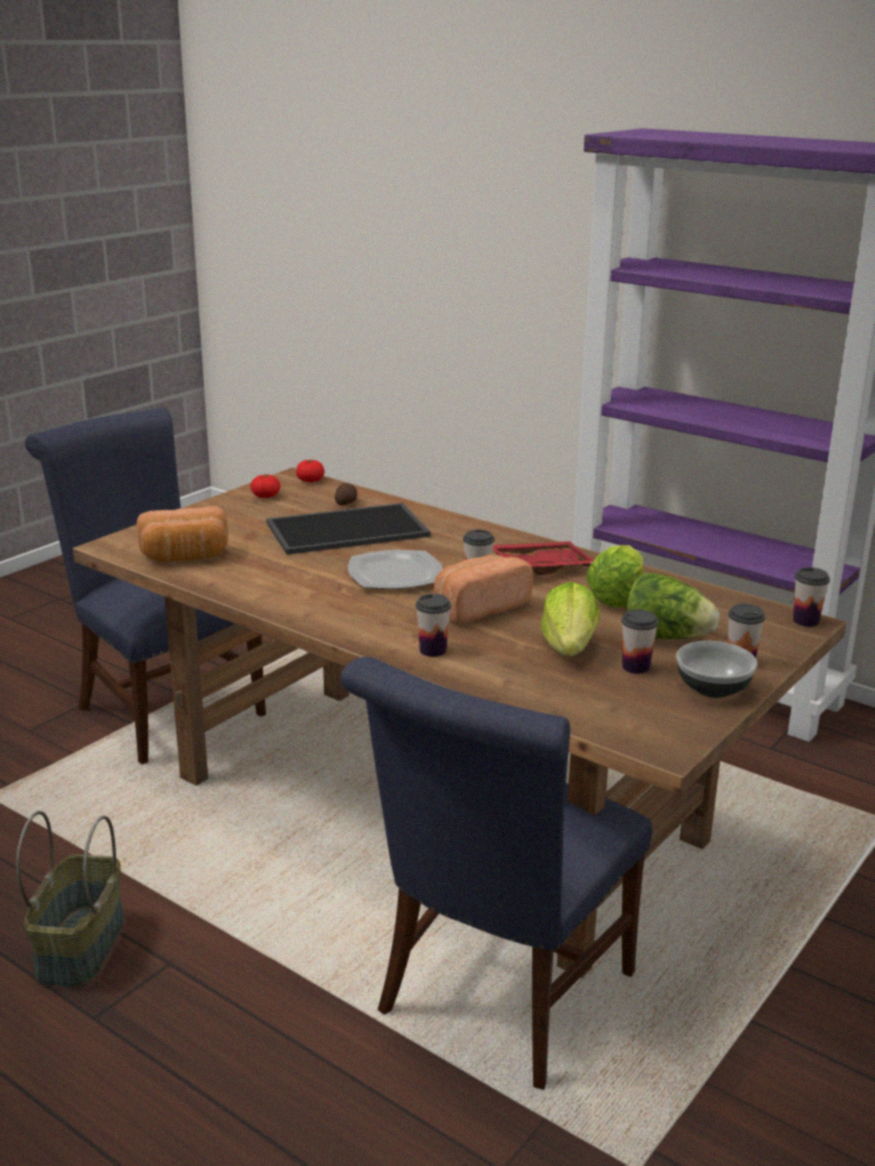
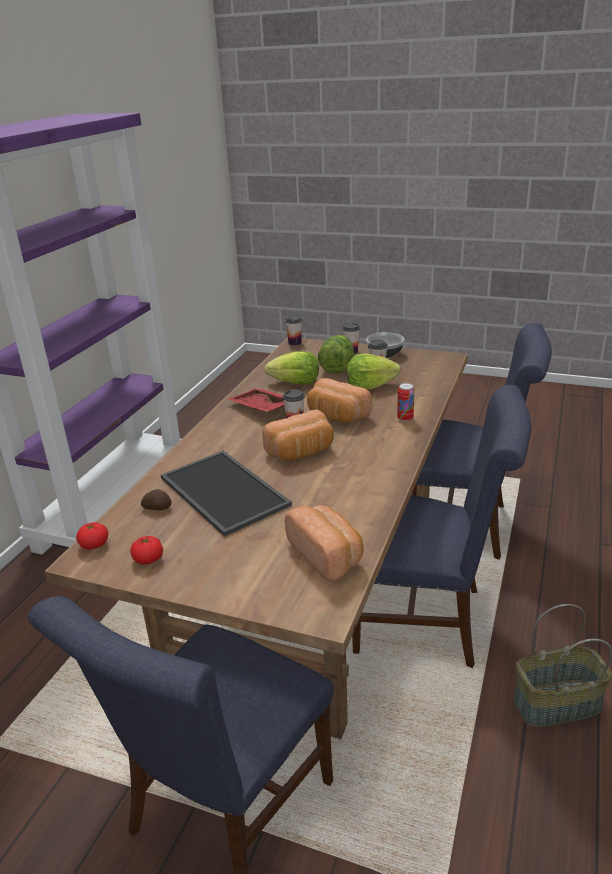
camera: 105 degrees left, 5 degrees up
plate [348,550,443,589] -> bread [262,409,334,461]
cup [416,594,451,657] -> can [397,383,414,422]
none -> blue chair [352,385,531,668]

